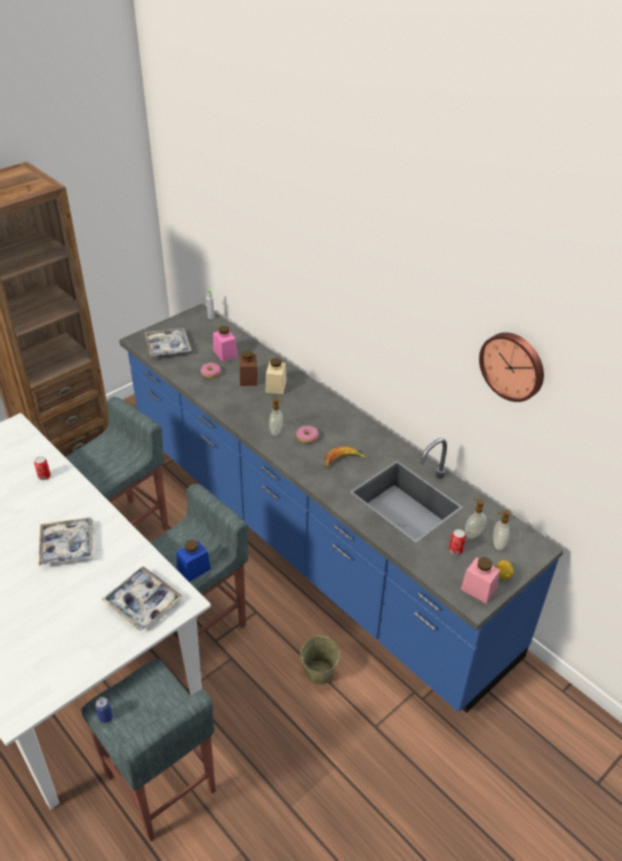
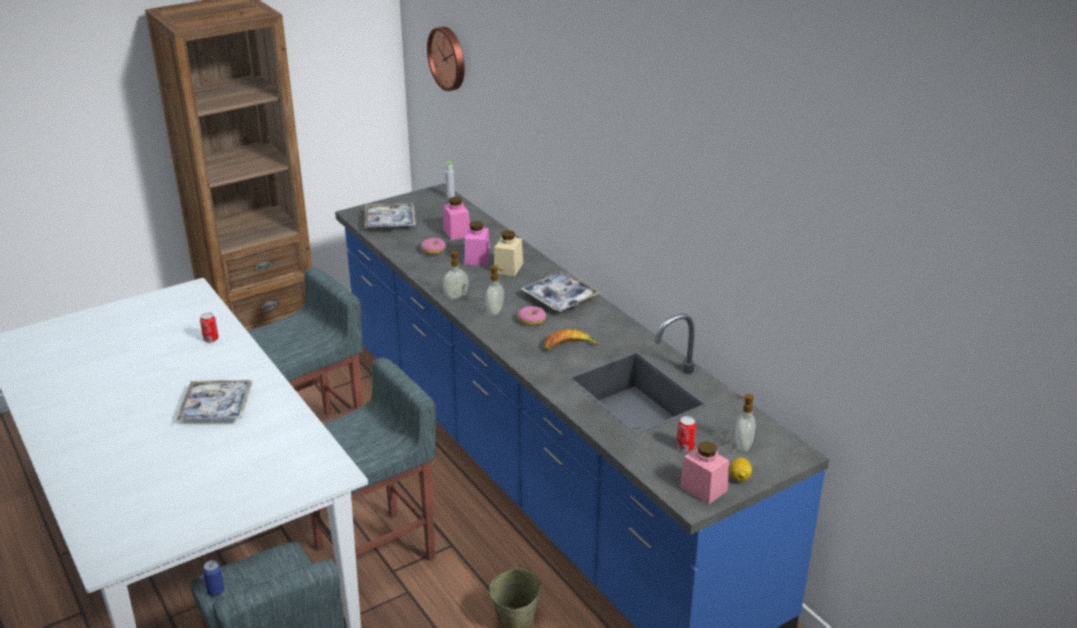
camera: 10 degrees right, 10 degrees down
tray [102,566,183,631] -> tray moved to [521,271,601,311]
blue jar [176,540,211,582] -> none
brown jar [240,350,258,386] -> pink jar [465,221,490,266]
soap dispenser [465,498,487,539] -> soap dispenser moved to [443,251,469,299]
wall clock [479,332,544,402] -> wall clock moved to [427,27,465,91]

